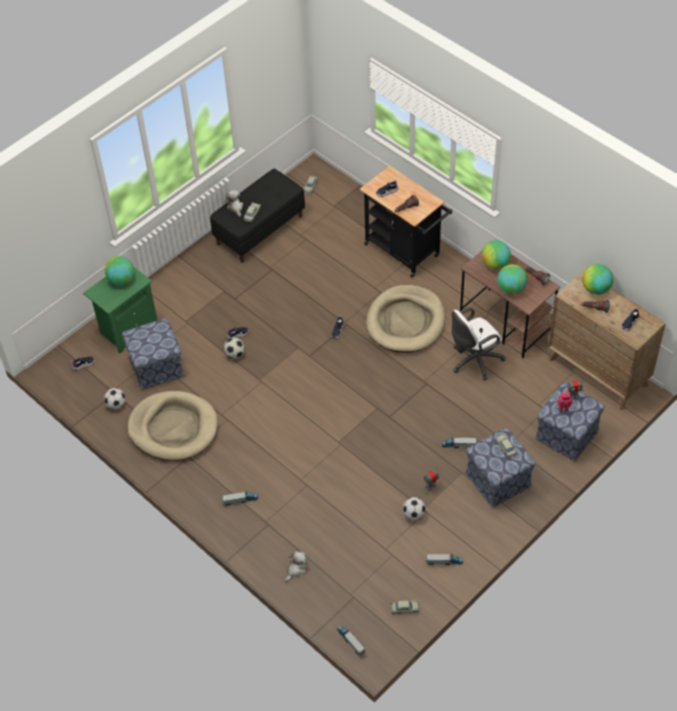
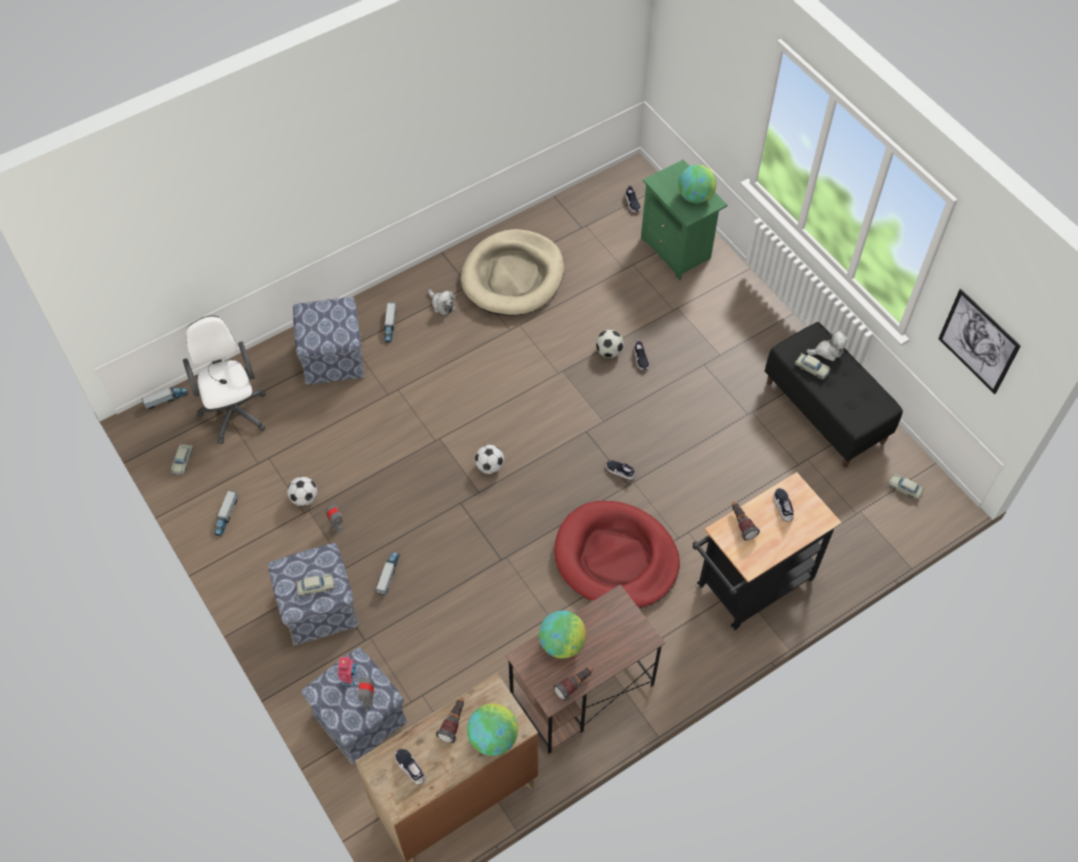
camera: 100 degrees right, 5 degrees up
football [104,388,126,410] -> football moved to [475,445,504,474]
ottoman [122,318,185,390] -> ottoman moved to [293,297,364,385]
plush toy [284,551,307,582] -> plush toy moved to [428,289,456,315]
beige dog bed [366,285,445,353] -> red dog bed [554,501,680,608]
white office chair [452,308,506,380] -> white office chair moved to [183,315,266,444]
globe [481,240,511,270] -> none
none -> picture [938,289,1021,394]

